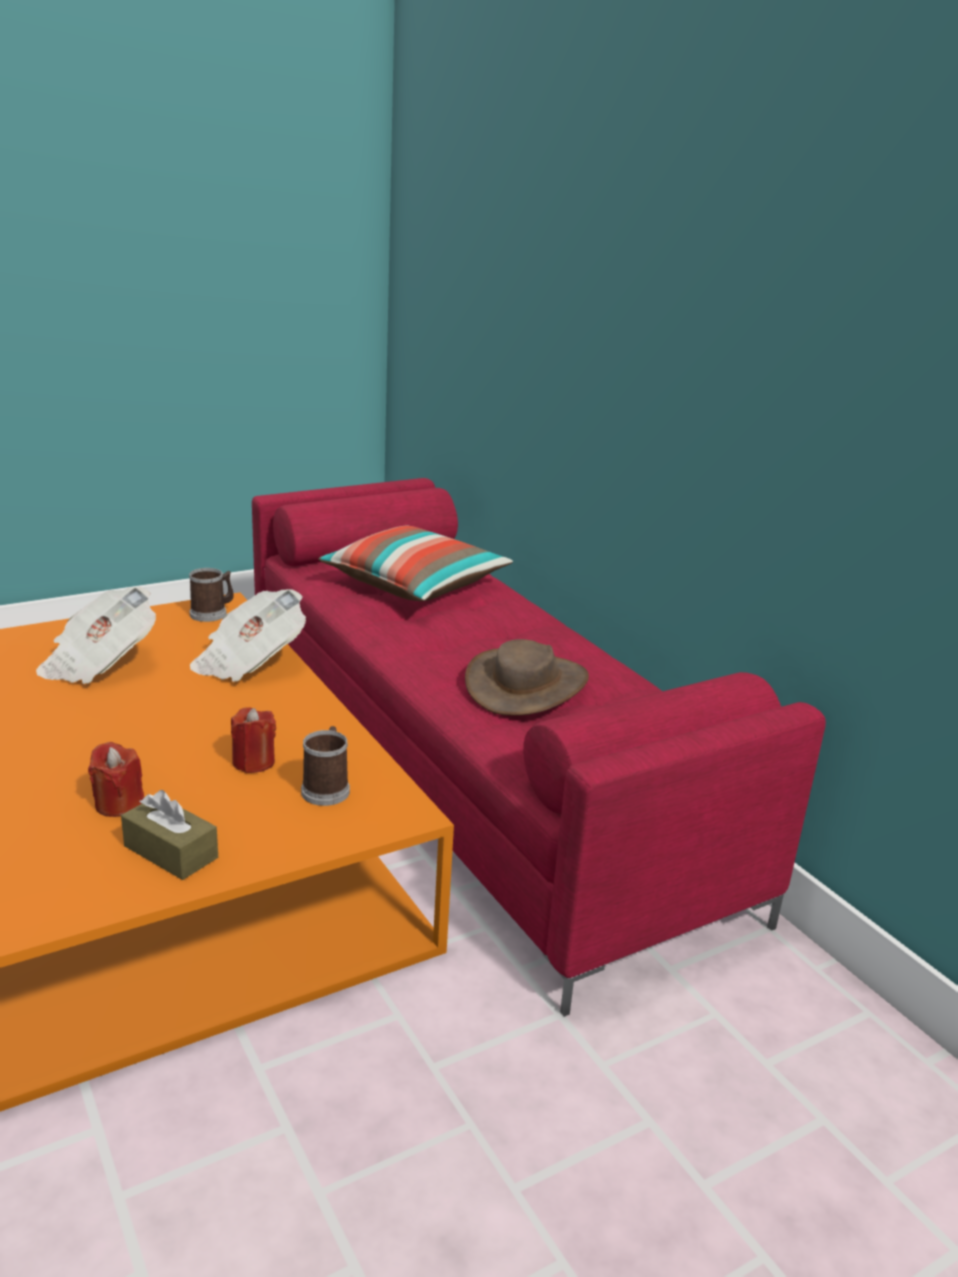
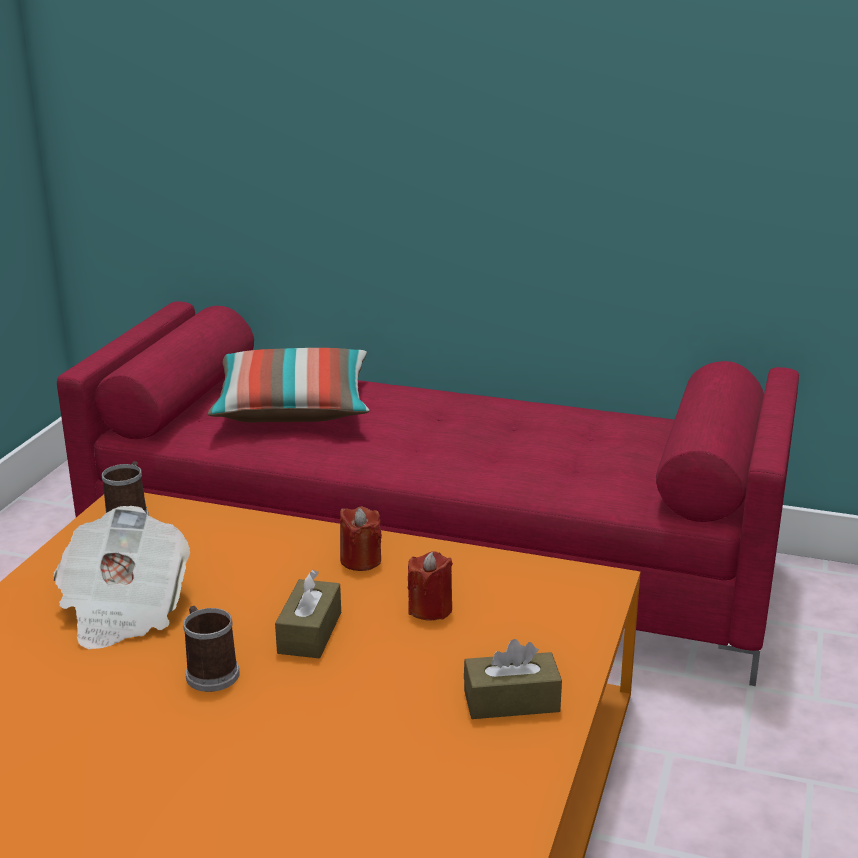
camera: 40 degrees left, 0 degrees up
red candle [88,742,144,817] -> red candle moved to [340,506,382,571]
newspaper [190,589,306,682] -> none
mug [301,726,350,806] -> mug moved to [183,606,239,692]
brown hat [465,639,589,716] -> none
none -> brown tissue box [275,570,341,659]

